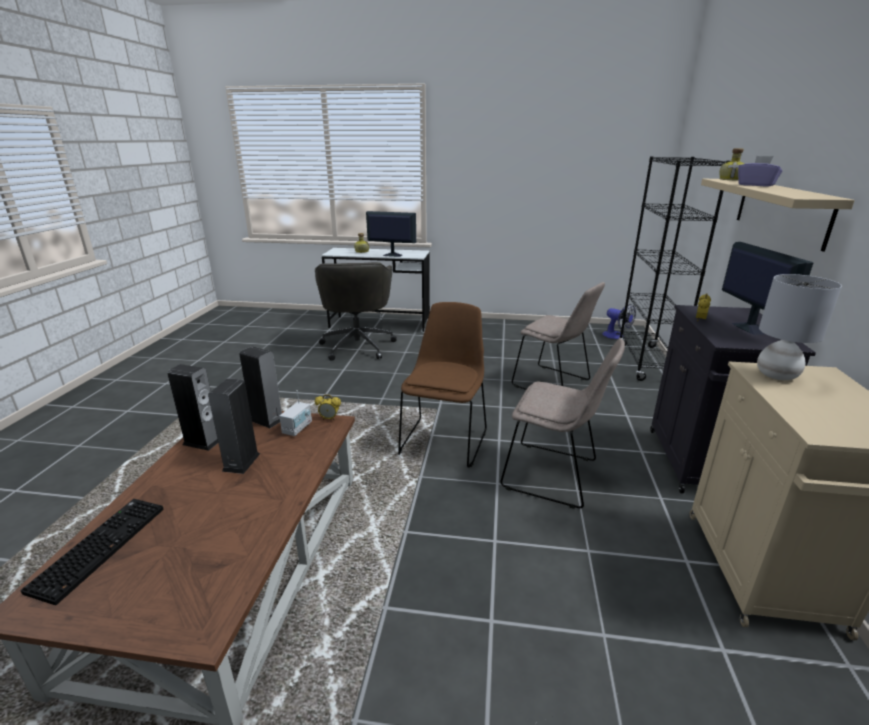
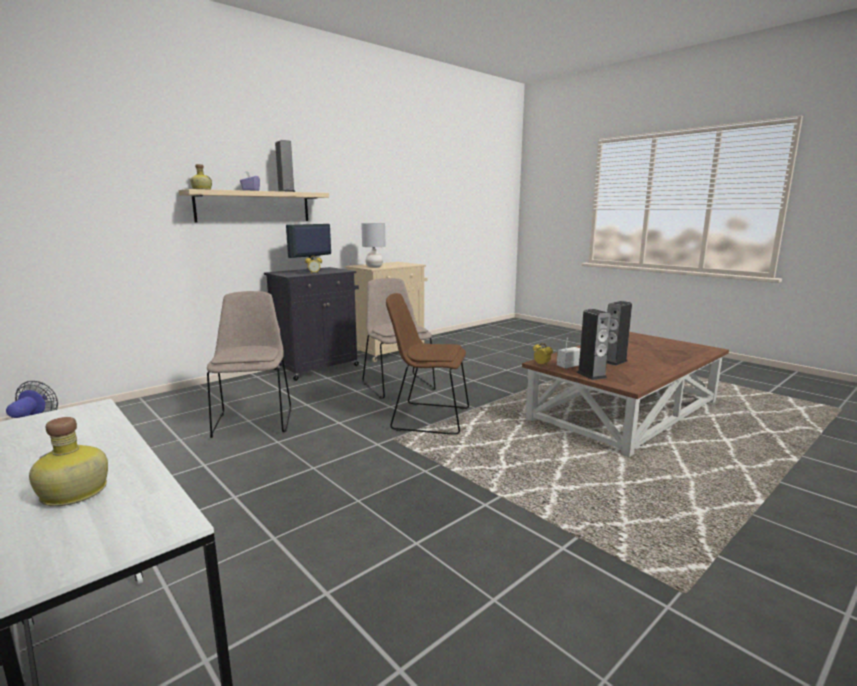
camera: 140 degrees left, 10 degrees down
keyboard [20,499,164,605] -> none
speaker [167,364,218,451] -> speaker moved to [275,140,295,192]
grey office chair [315,262,397,361] -> none
monitor [366,211,416,257] -> none
brown chair [398,302,487,468] -> brown chair turned 45 degrees clockwise [386,293,469,435]
black bookcase [618,156,730,381] -> none

